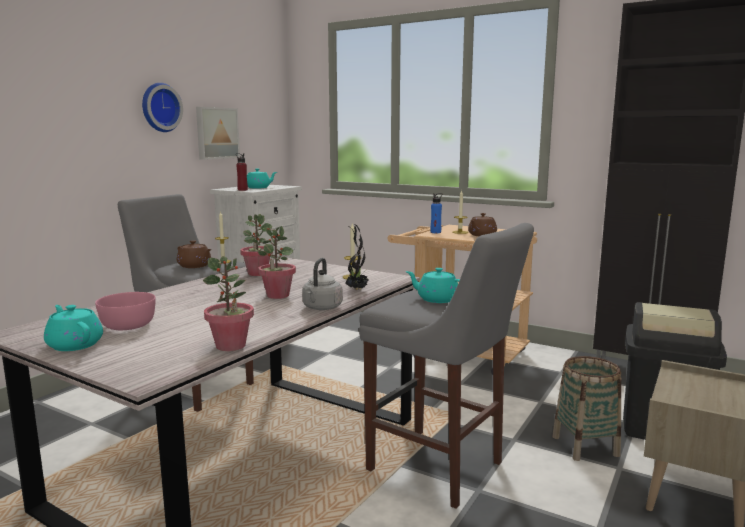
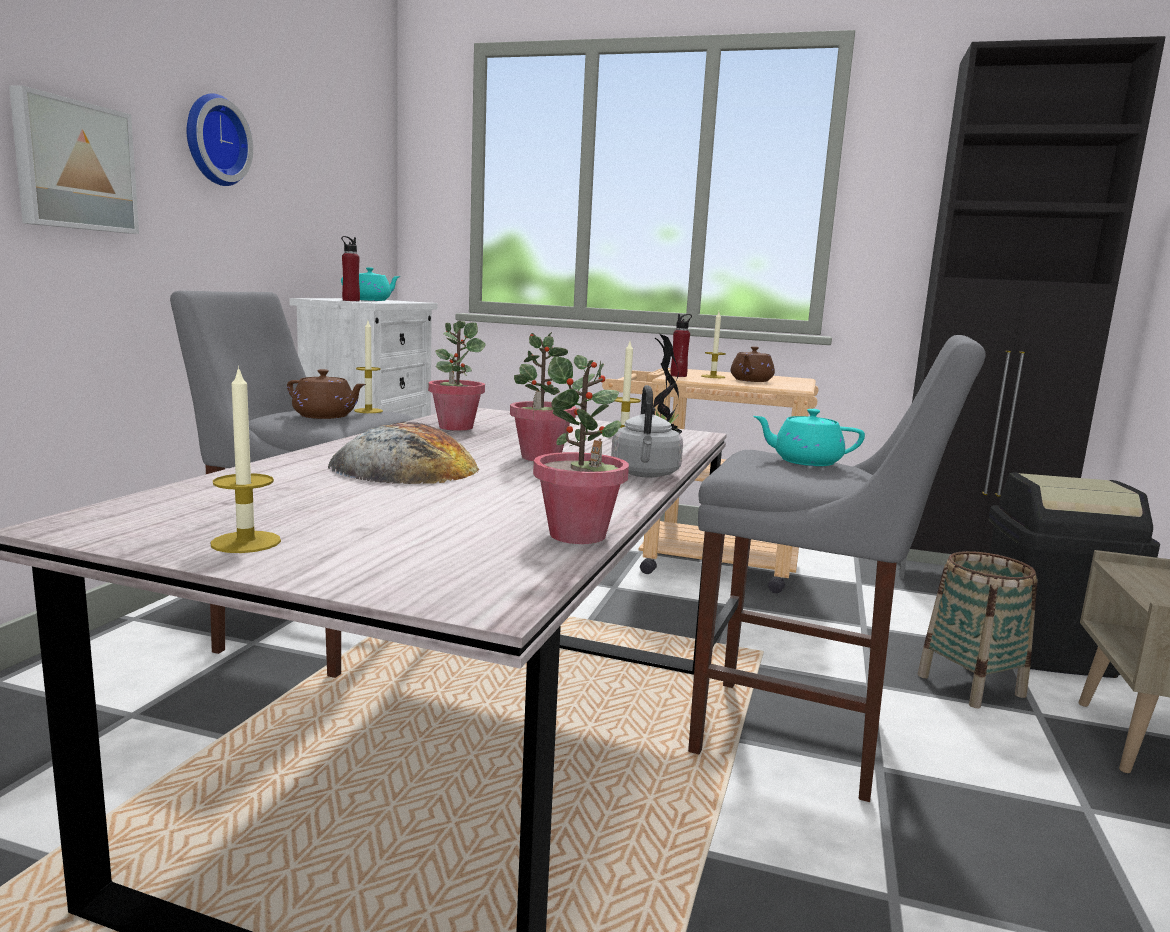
camera: 15 degrees left, 0 degrees up
turquoise teapot [44,305,103,351] -> candle [211,366,281,553]
pink bowl [95,292,156,330] -> none
picture [196,107,240,160] -> picture moved to [9,85,139,234]
blue bottle [430,193,443,233] -> red bottle [670,314,692,377]
none -> bread [328,422,479,484]

